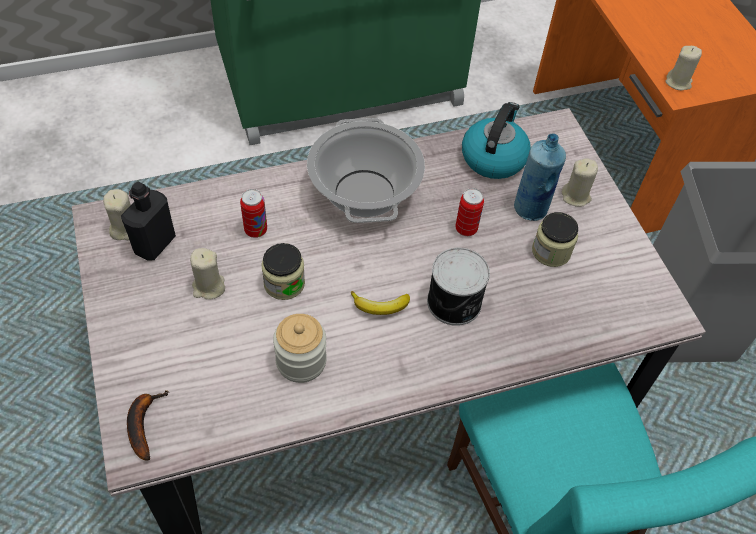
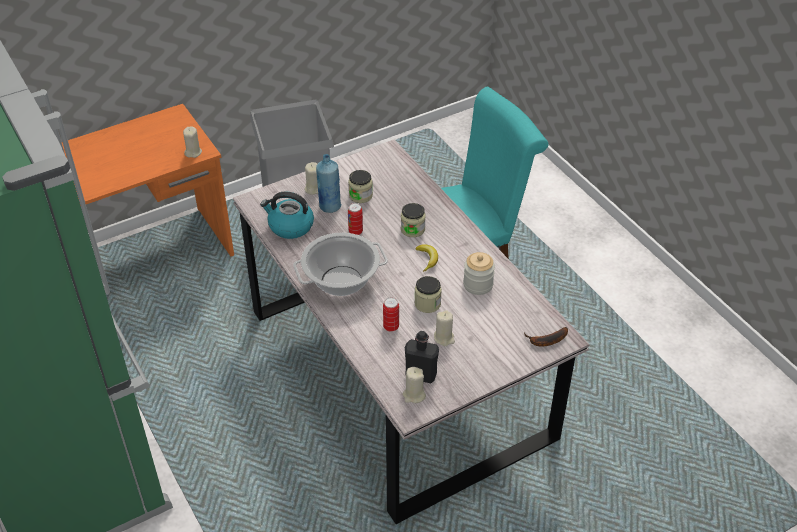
camera: 100 degrees left, 10 degrees down
can [427,248,490,326] -> jar [401,203,426,237]

